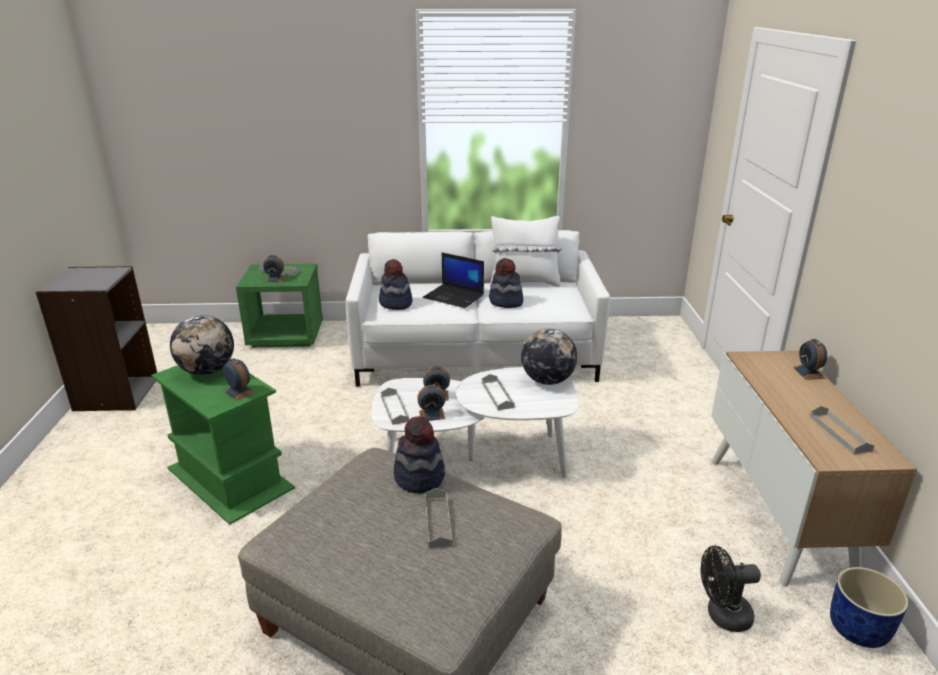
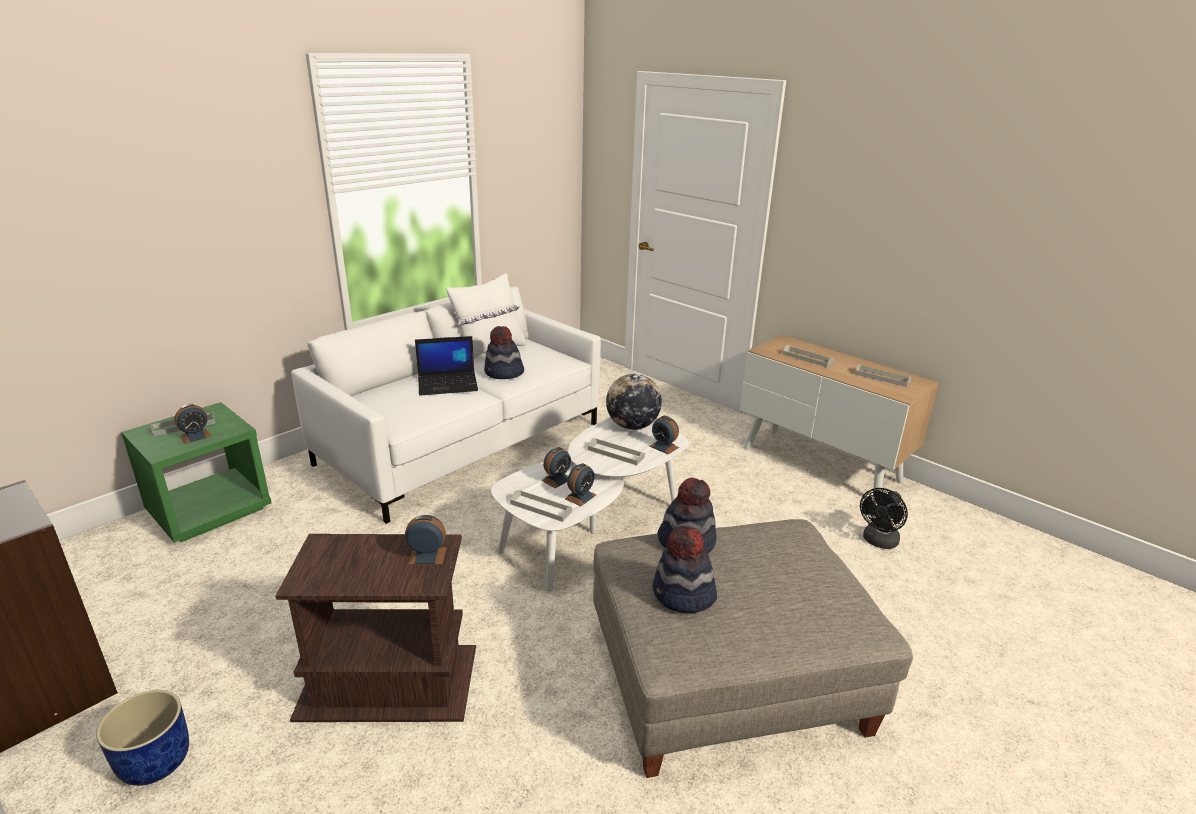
camera: 45 degrees left, 0 degrees up
green side table [151,365,295,525] -> brown side table [275,534,476,722]
globe [170,315,234,375] -> none
hat [379,259,412,310] -> hat moved to [652,526,717,613]
grey tray [425,488,452,548] -> grey tray moved to [782,345,834,367]
alarm clock [793,339,827,380] -> alarm clock moved to [649,416,679,454]
blue planter [830,567,909,648] -> blue planter moved to [96,690,189,786]

